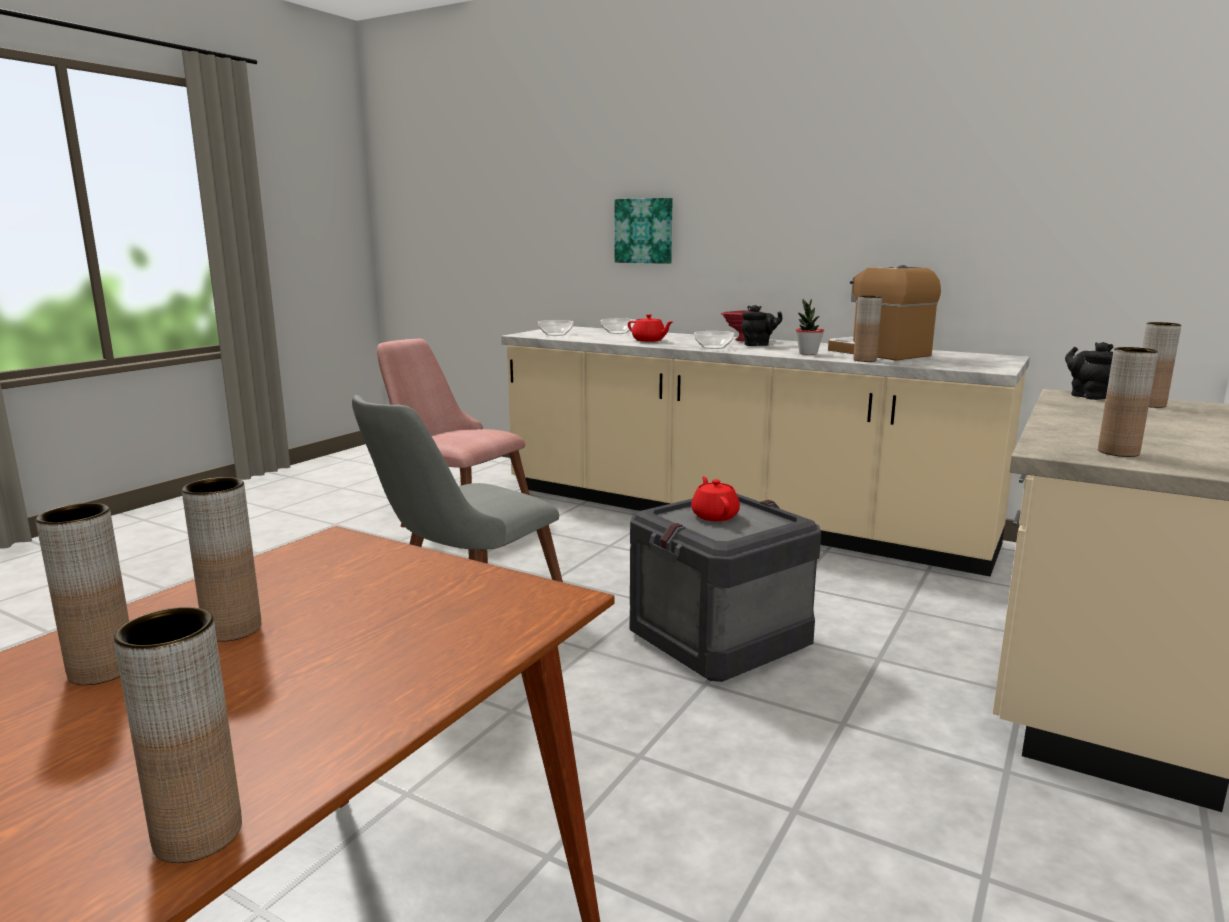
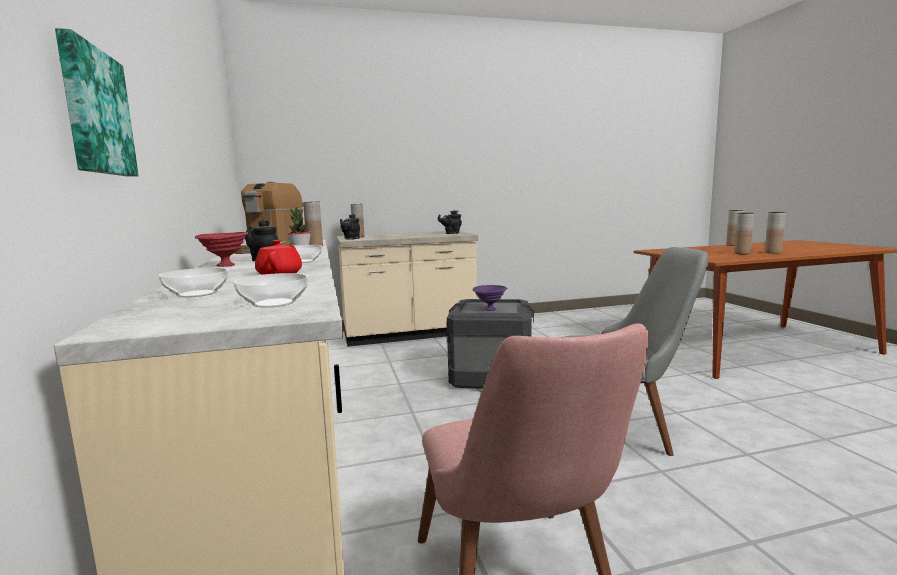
camera: 135 degrees left, 5 degrees down
red teapot [691,476,740,521] -> purple bowl [473,285,507,311]
brown vase [1098,347,1158,457] -> black teapot [438,210,462,234]

